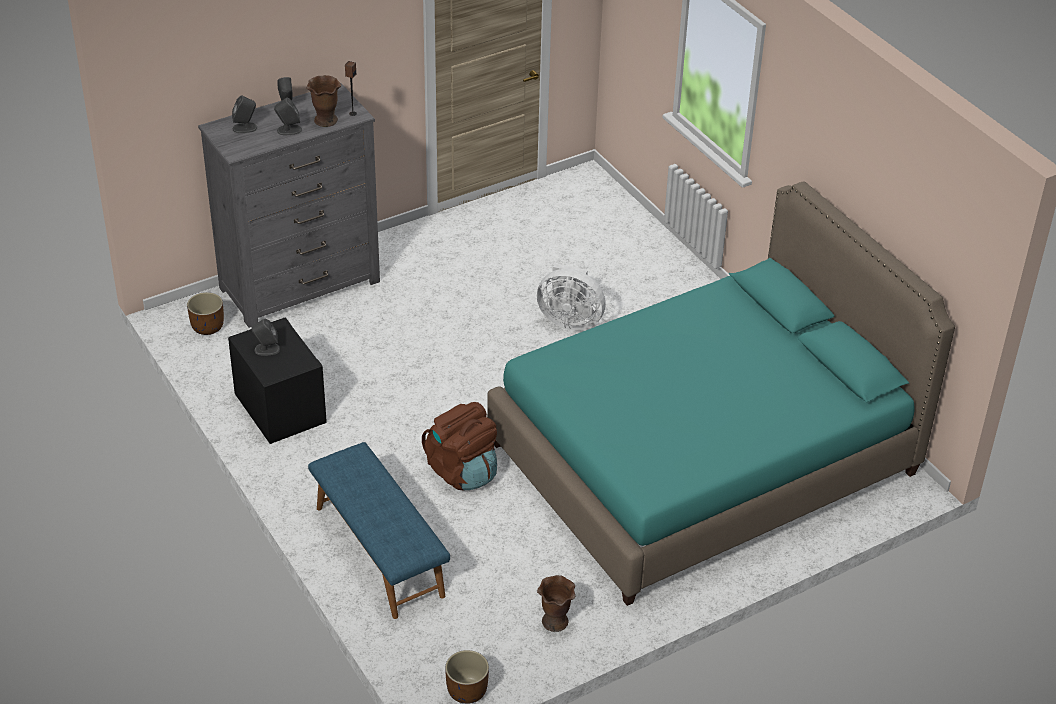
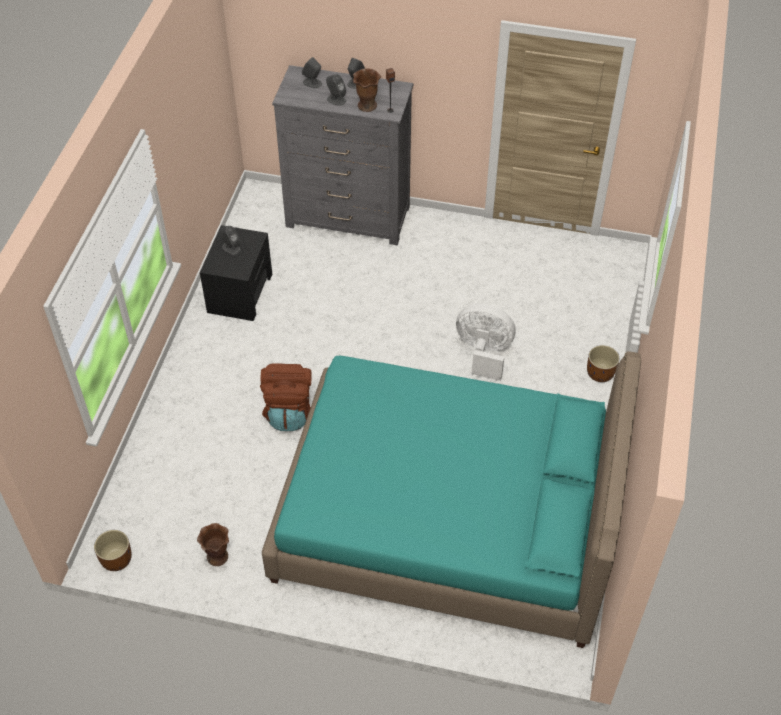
camera: 45 degrees right, 10 degrees up
brown planter [187,292,224,335] -> brown planter moved to [587,345,619,382]
blue bench [308,442,450,619] -> none
white fan [537,263,606,330] -> white fan turned 135 degrees clockwise [456,304,515,381]

